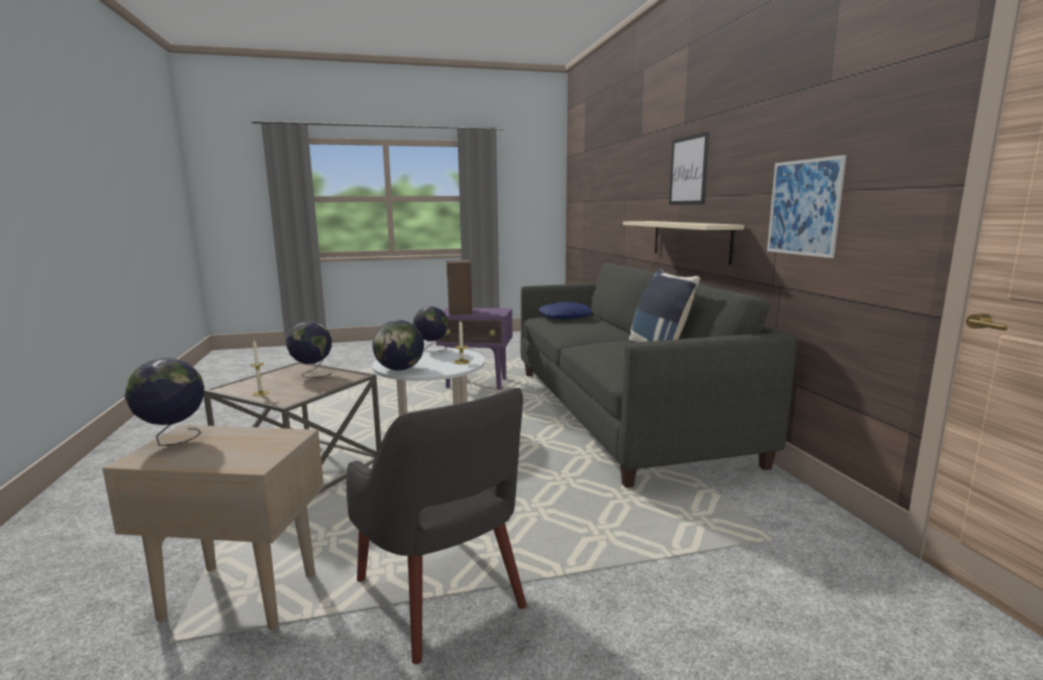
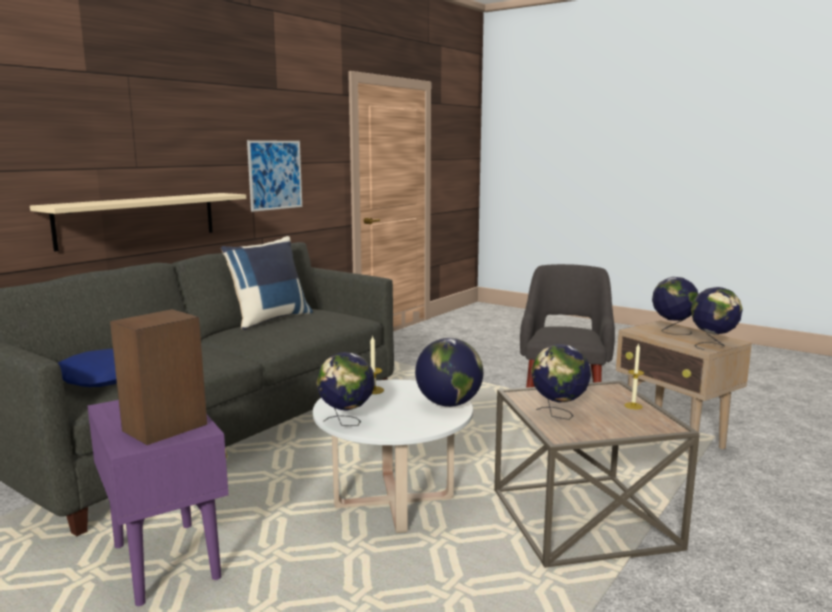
camera: 130 degrees left, 0 degrees up
picture [669,132,710,205] -> none
none -> globe [652,277,698,335]

